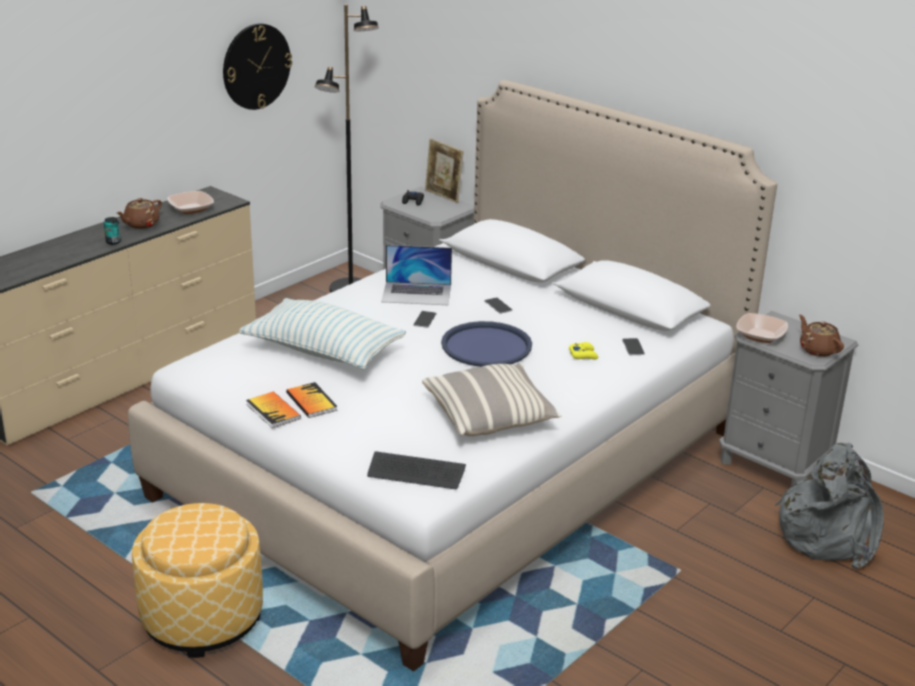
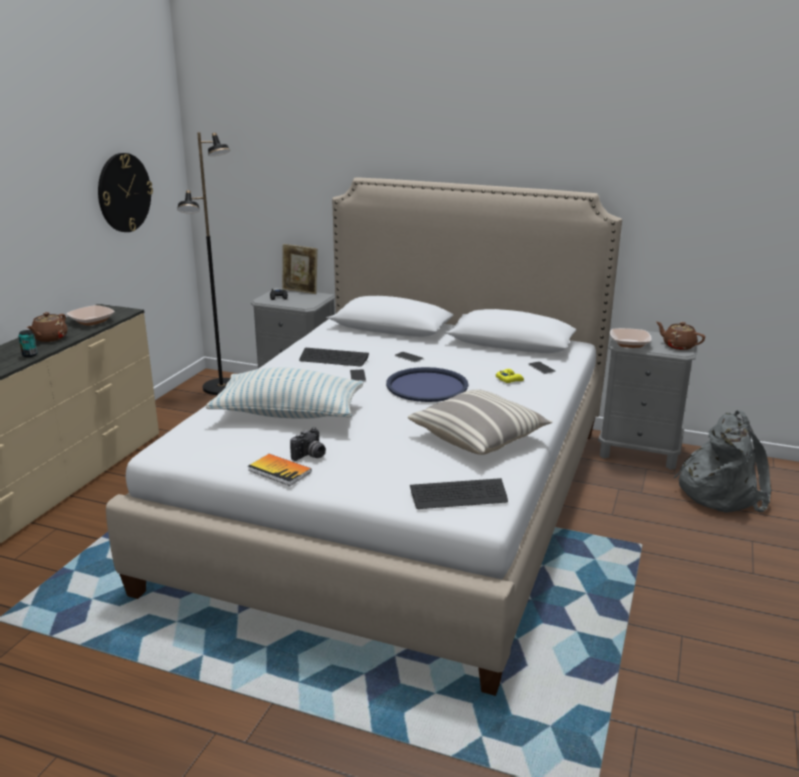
camera: 20 degrees left, 5 degrees down
ottoman [132,503,263,658] -> none
book [286,382,337,418] -> camera [290,428,326,461]
laptop [381,245,452,305] -> keyboard [299,348,369,367]

